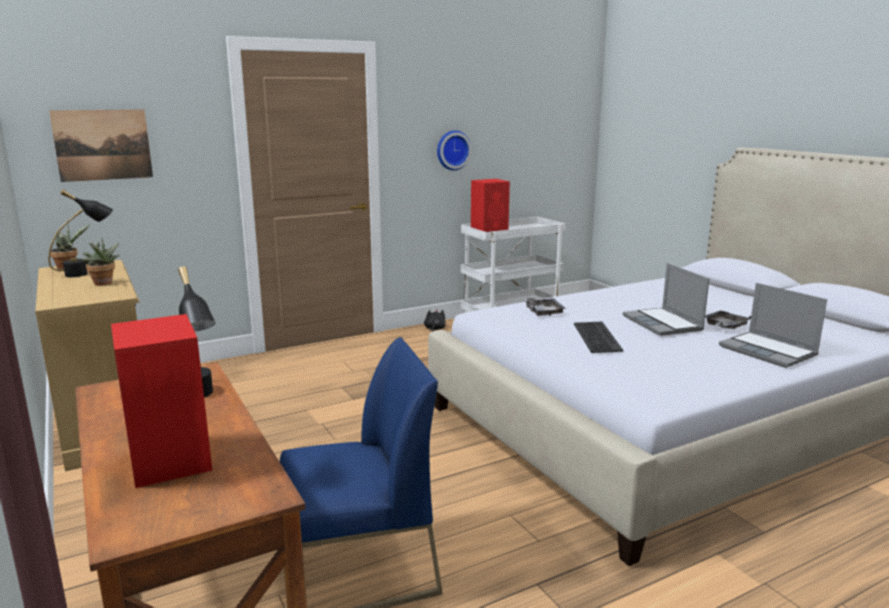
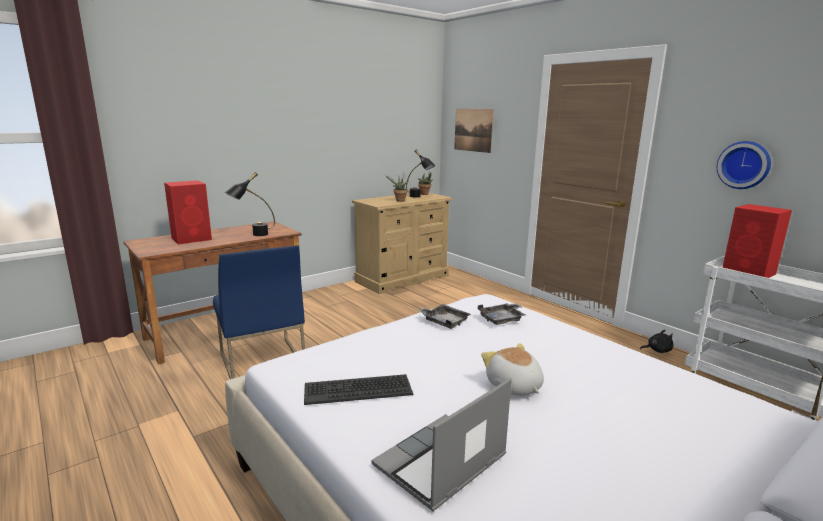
camera: 80 degrees right, 0 degrees up
keyboard [574,322,623,353] -> keyboard moved to [304,374,413,405]
laptop [623,263,709,336] -> plush toy [481,343,544,396]
grey tray [705,310,751,329] -> grey tray moved to [417,304,471,329]

